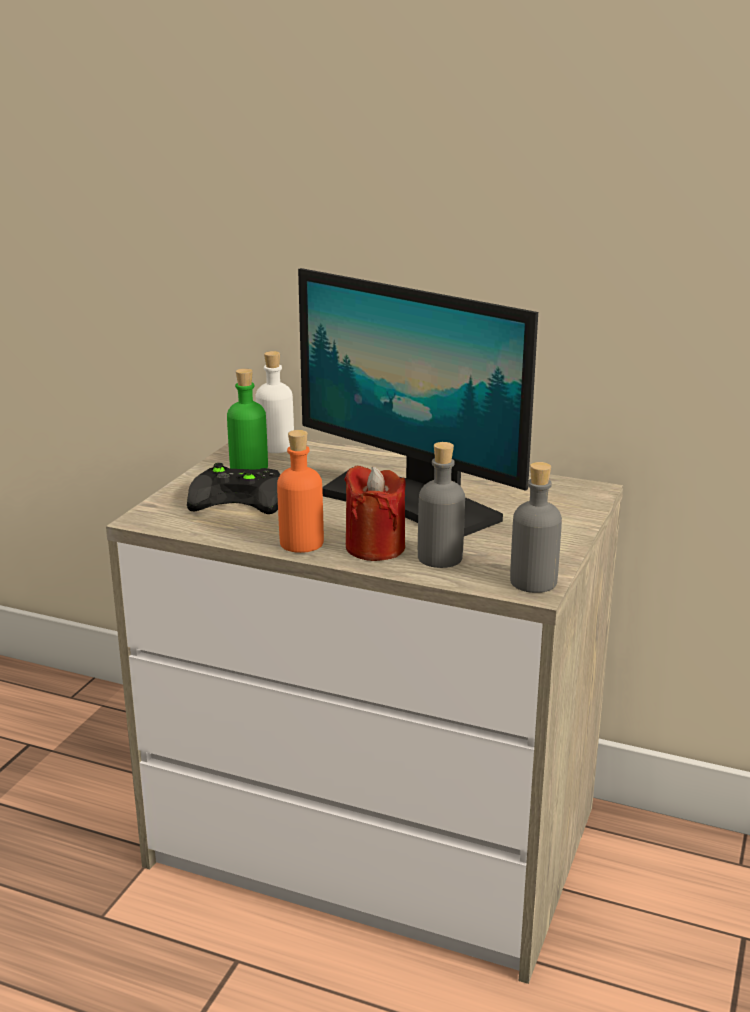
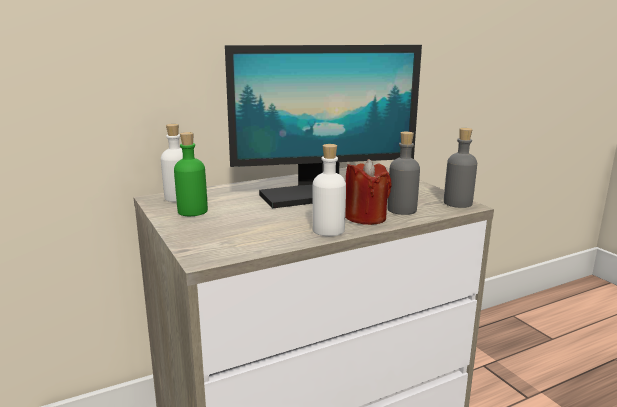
camera: 50 degrees left, 5 degrees down
black game controller [187,463,280,514] -> none
orange bottle [277,430,324,553] -> white bottle [312,144,346,236]

